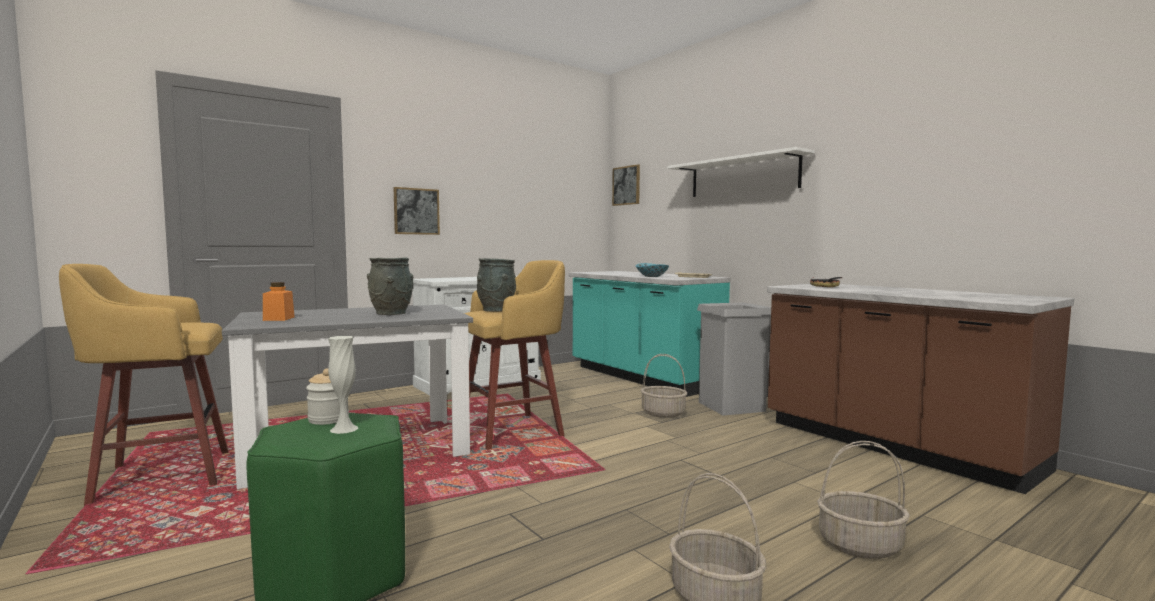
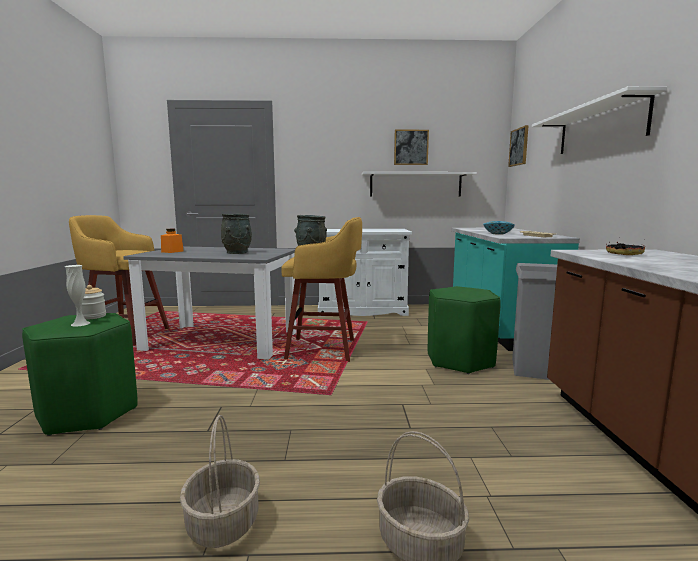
camera: 35 degrees right, 5 degrees up
picture [393,187,440,235] -> picture moved to [394,130,429,165]
basket [641,354,687,418] -> green stool [428,286,501,374]
none -> white shelf [362,172,477,197]

